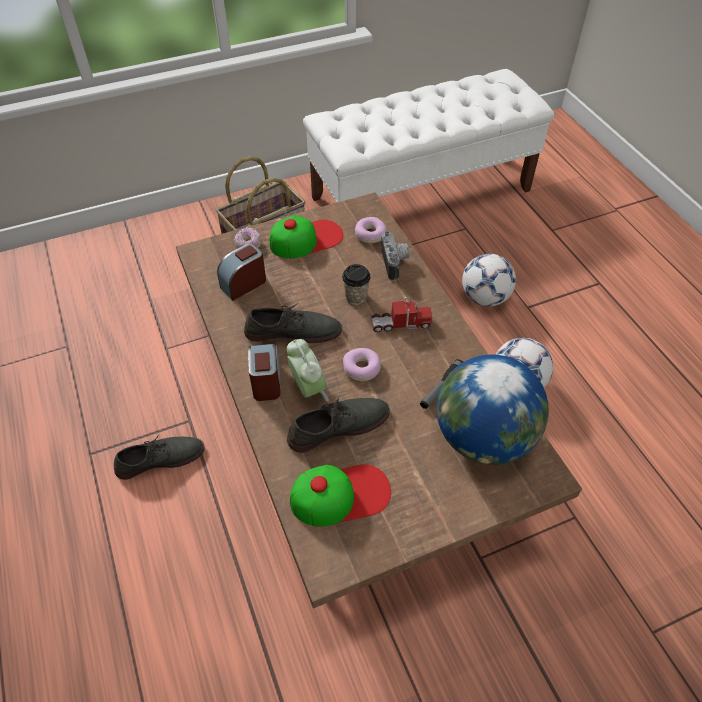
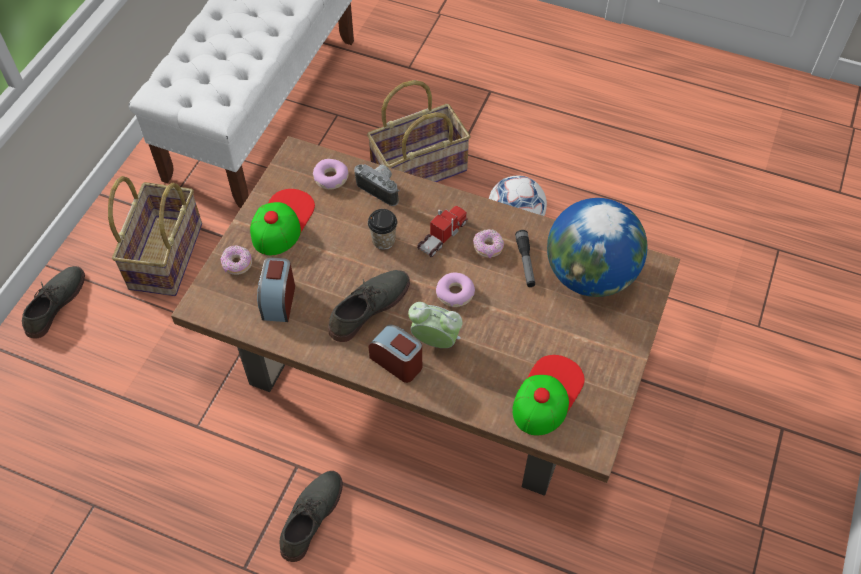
camera: 45 degrees left, 5 degrees up
grey shoe [287,396,390,453] -> grey shoe moved to [22,266,85,339]
football [462,254,516,307] -> basket [367,80,471,182]
none -> donut [473,229,504,258]

